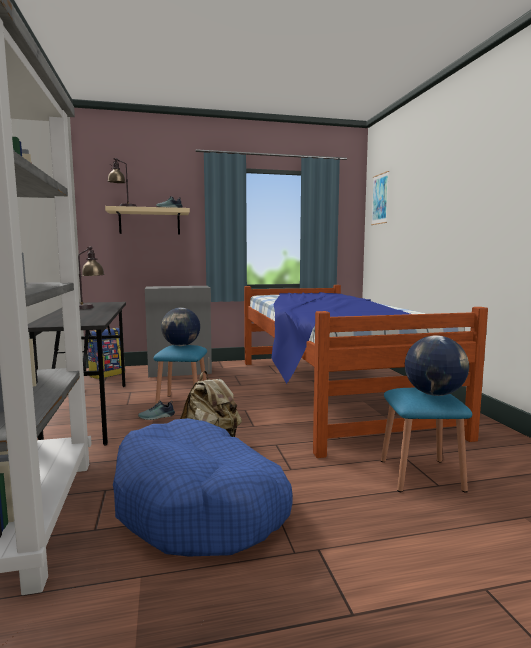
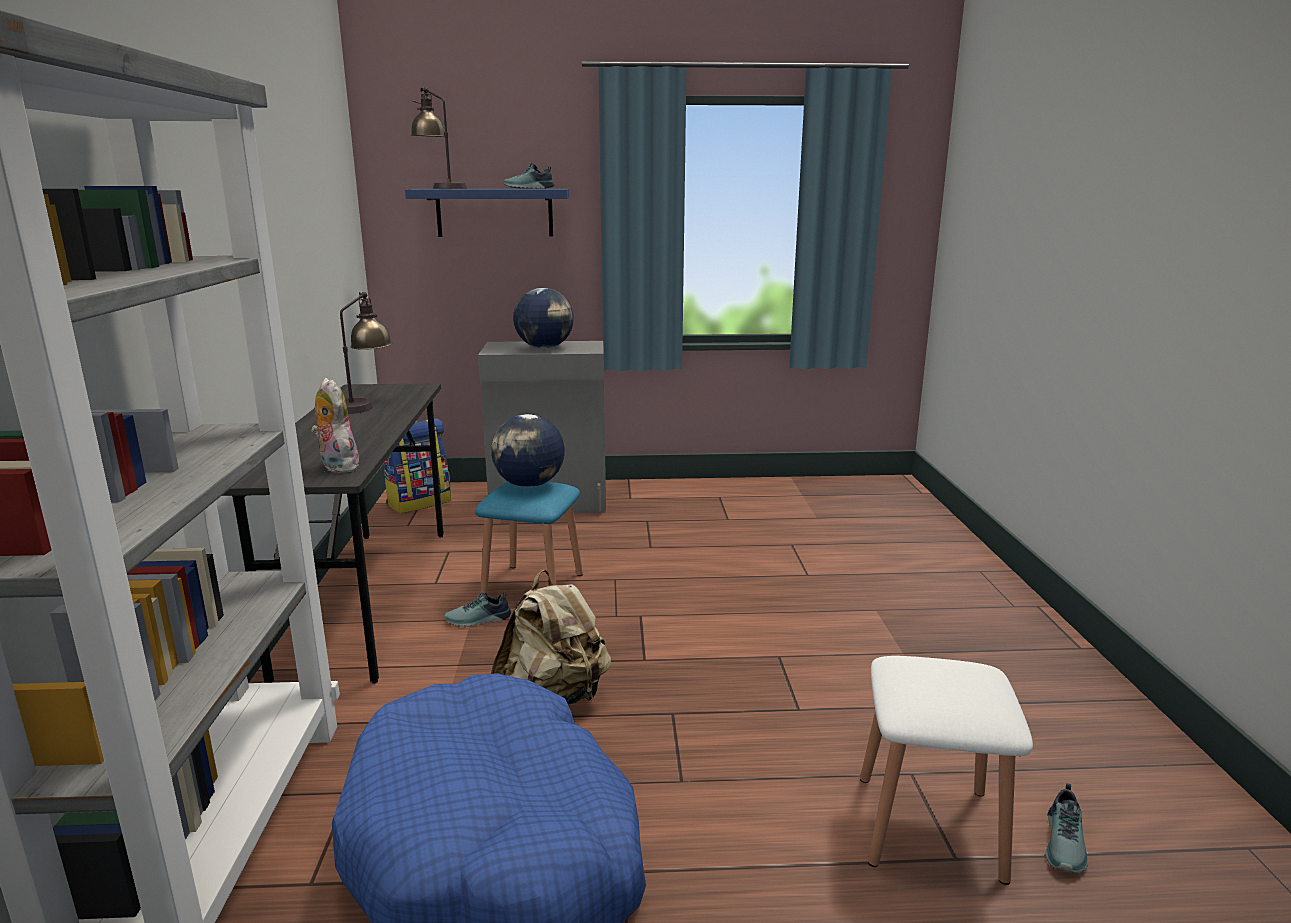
camera: 10 degrees right, 10 degrees up
beige shelf [105,206,190,234] -> blue shelf [405,189,569,237]
bed [244,285,488,458] -> none
picture [371,171,389,225] -> none
blue stool [381,388,472,493] -> white stool [860,656,1033,885]
globe [405,335,469,396] -> globe moved to [513,288,574,349]
none -> plush toy [311,378,361,473]
none -> shoe [1046,783,1088,873]

